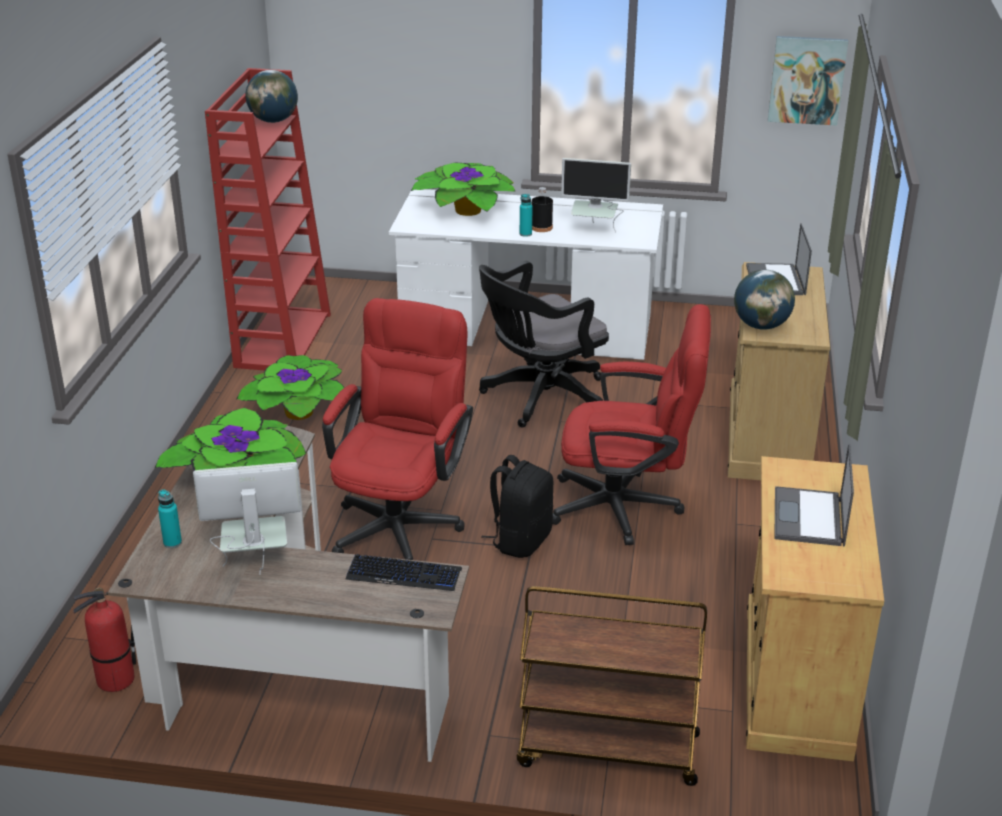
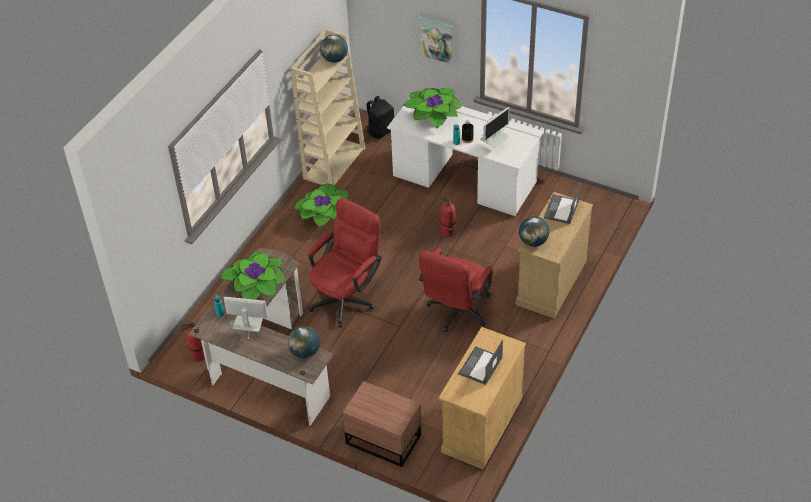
camera: 20 degrees right, 15 degrees up
red bookcase [205,68,331,371] -> beige bookcase [290,29,366,186]
keyboard [345,554,462,591] -> globe [288,326,320,359]
black office chair [479,261,609,428] -> fire extinguisher [440,193,456,237]
black backpack [481,455,553,558] -> black backpack moved to [365,96,394,139]
brown cart [517,586,707,786] -> brown nightstand [342,381,421,467]
red office chair [552,304,711,545] -> red office chair turned 90 degrees clockwise [419,248,493,332]
monitor [561,158,631,233] -> monitor turned 75 degrees counterclockwise [480,107,510,148]
picture [768,36,848,126] -> picture moved to [418,16,454,64]

